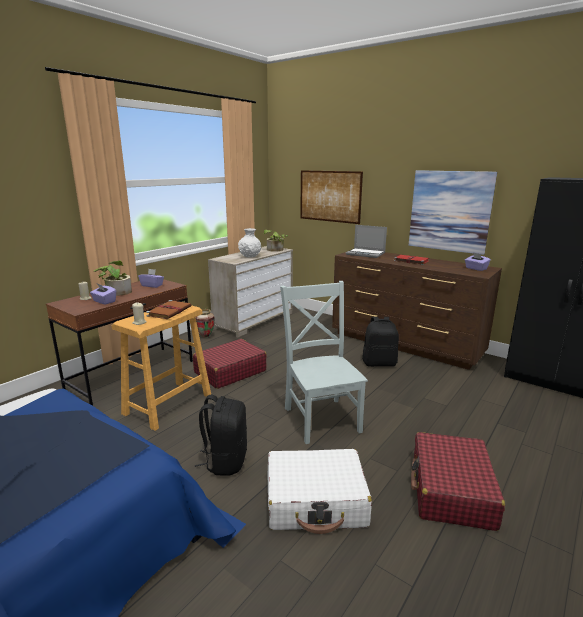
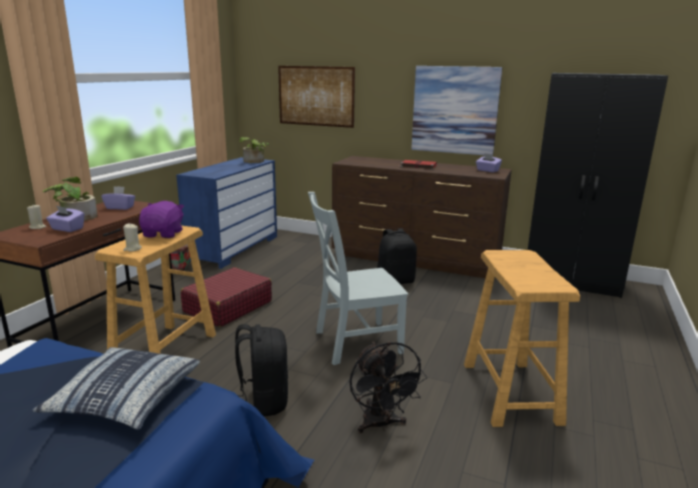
camera: 15 degrees left, 0 degrees up
brown book [146,300,191,319] -> purple plush toy [139,201,184,238]
beige dresser [208,246,293,338] -> blue dresser [176,157,277,269]
white vase [238,228,261,258] -> none
white suitcase [268,449,372,534] -> black fan [349,341,427,433]
grey chair [280,281,368,444] -> grey chair turned 75 degrees counterclockwise [308,192,408,365]
laptop [346,225,387,258] -> none
red suitcase [411,432,505,531] -> beige stool [464,250,580,427]
none -> pillow [32,347,200,430]

